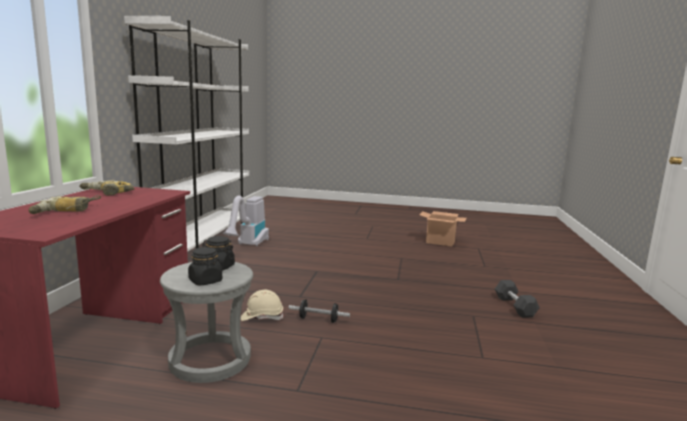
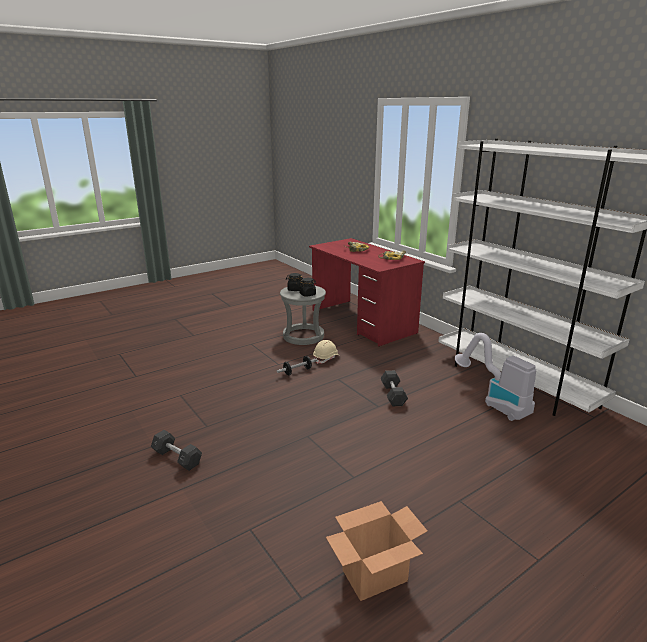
camera: 135 degrees right, 10 degrees up
none -> grey dumbbell [381,371,408,406]

